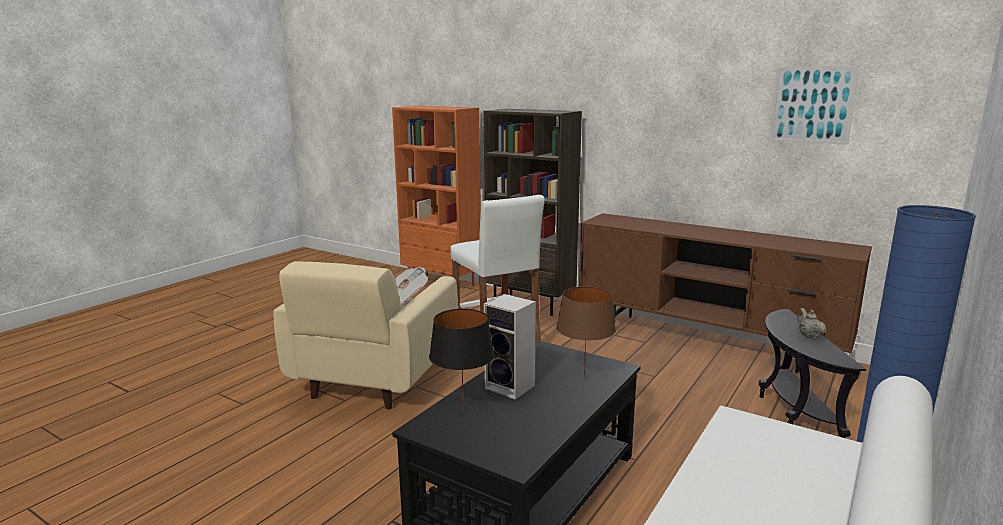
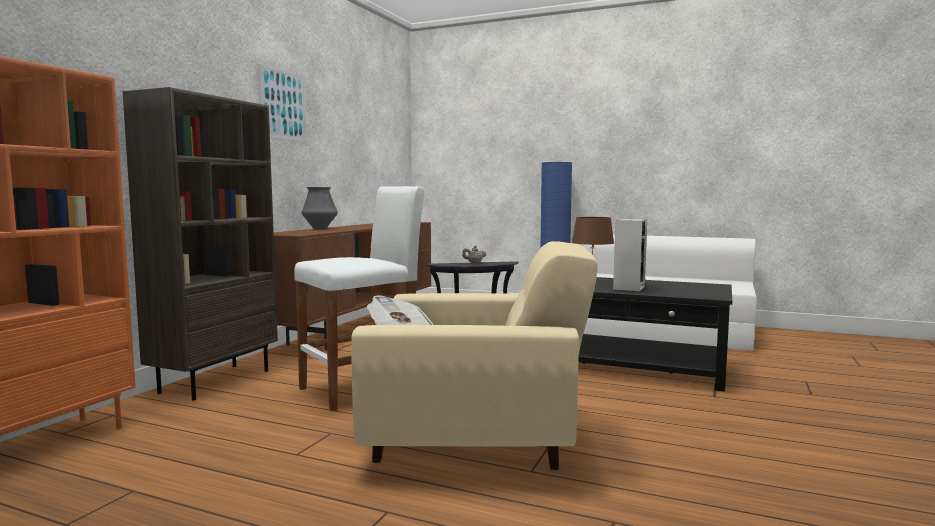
camera: 100 degrees left, 10 degrees down
black table lamp [429,309,494,408] -> none
picture [769,66,860,145] -> picture moved to [258,64,307,142]
none -> vase [301,187,338,230]

